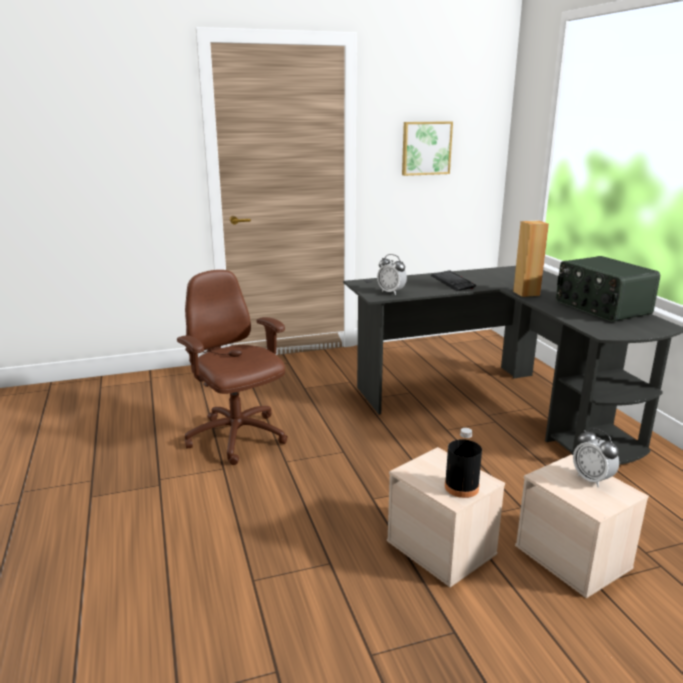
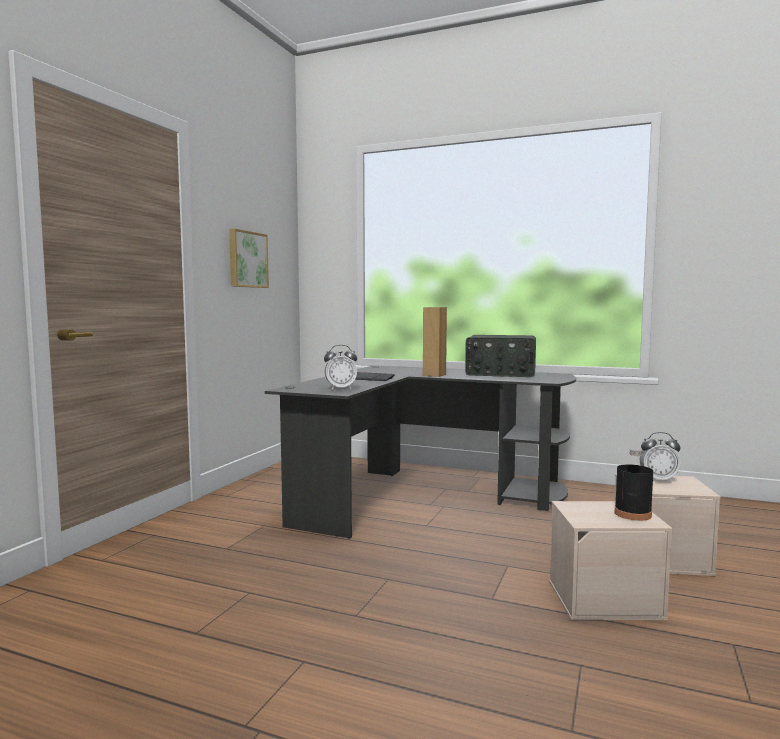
camera: 50 degrees left, 15 degrees down
brown office chair [177,270,288,465] -> none

